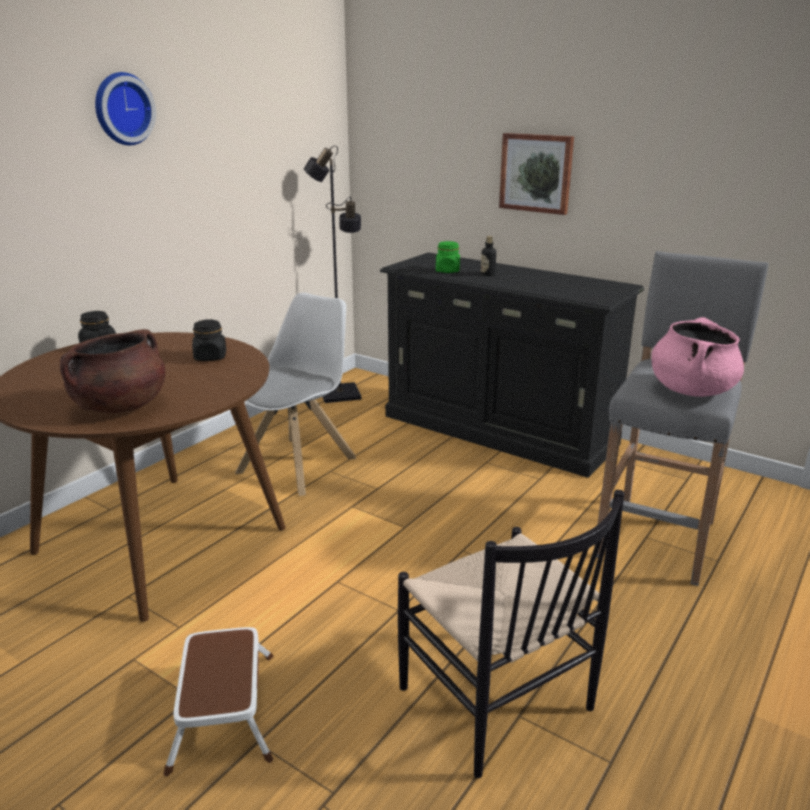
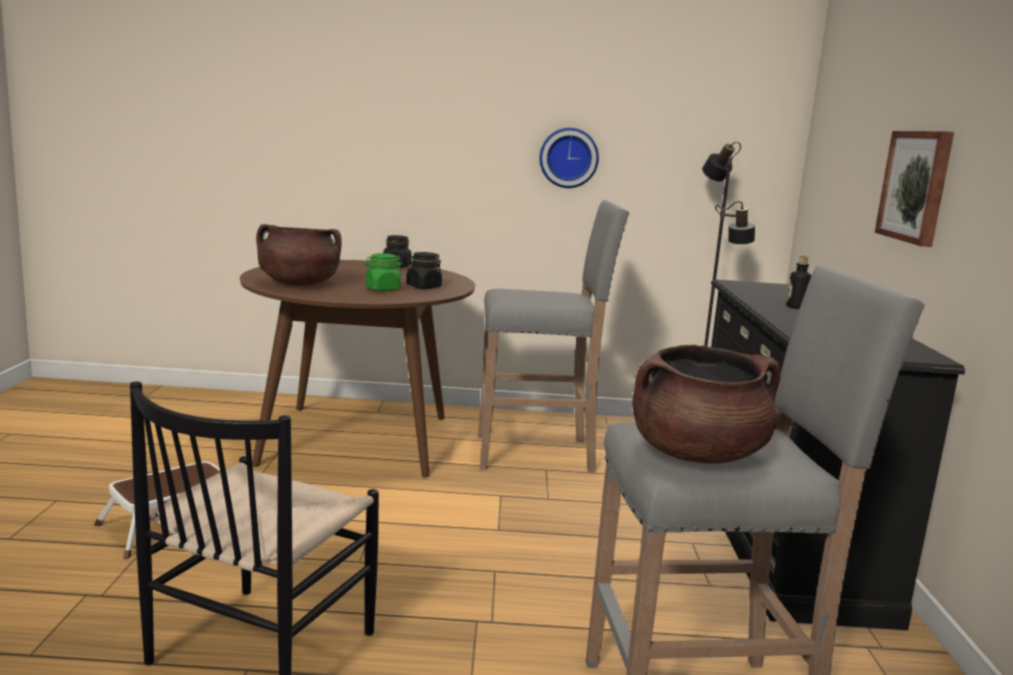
camera: 55 degrees right, 10 degrees down
wall clock [95,72,156,145] -> wall clock moved to [539,128,599,188]
chair [235,292,356,496] -> grey stool [478,200,629,473]
green jar [436,241,460,273] -> green jar moved to [364,253,402,291]
pink cooking pot [651,317,744,397] -> brown cooking pot [632,345,780,464]

